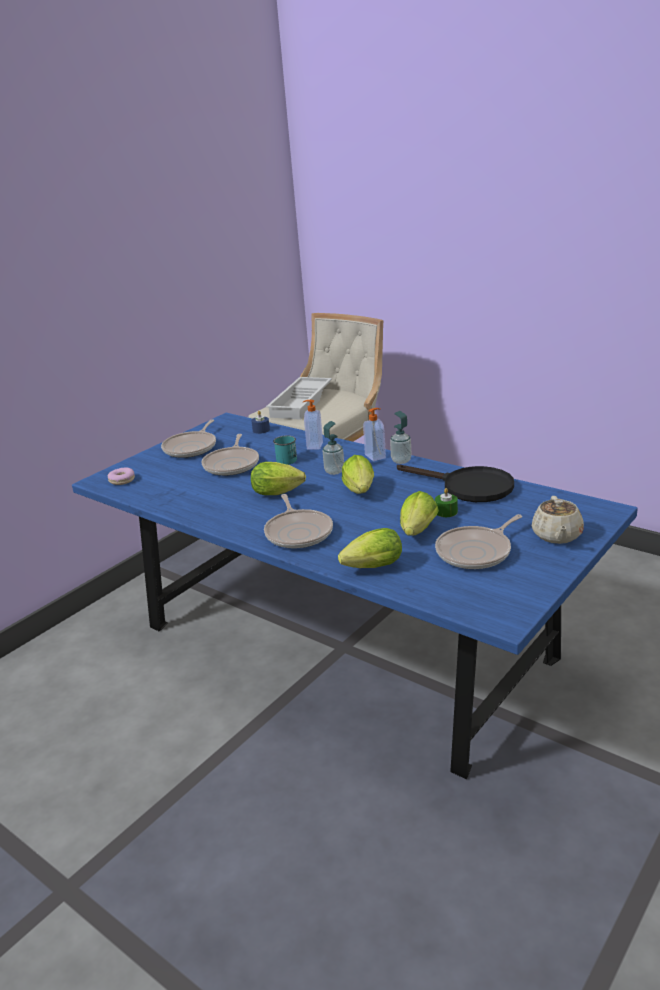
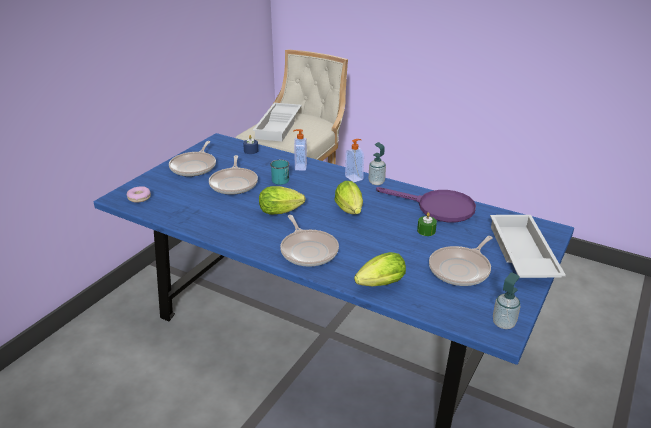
camera: 10 degrees left, 5 degrees up
soap dispenser [323,421,344,475] -> soap dispenser moved to [493,272,520,329]
black frying pan [397,465,514,502] -> purple frying pan [376,187,476,222]
lettuce [400,491,439,536] -> none
beige teapot [532,496,584,544] -> white tray [490,215,566,278]

